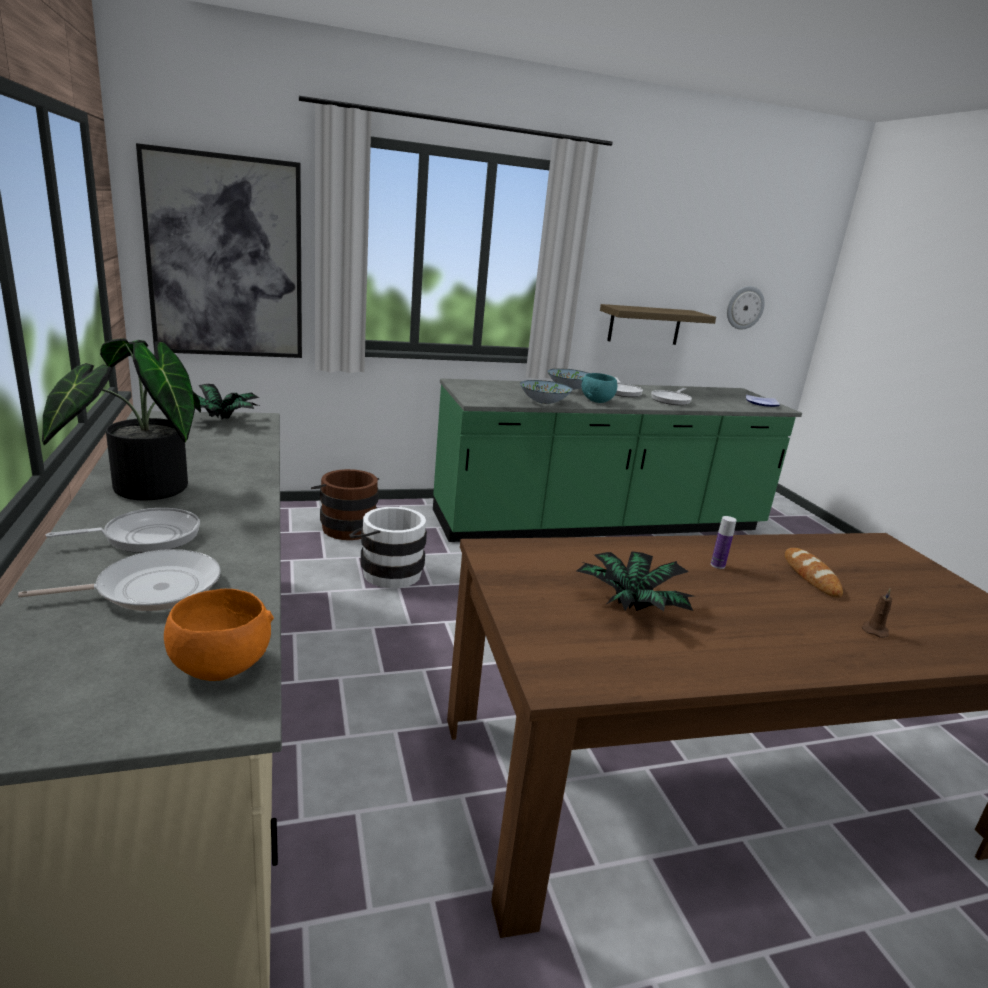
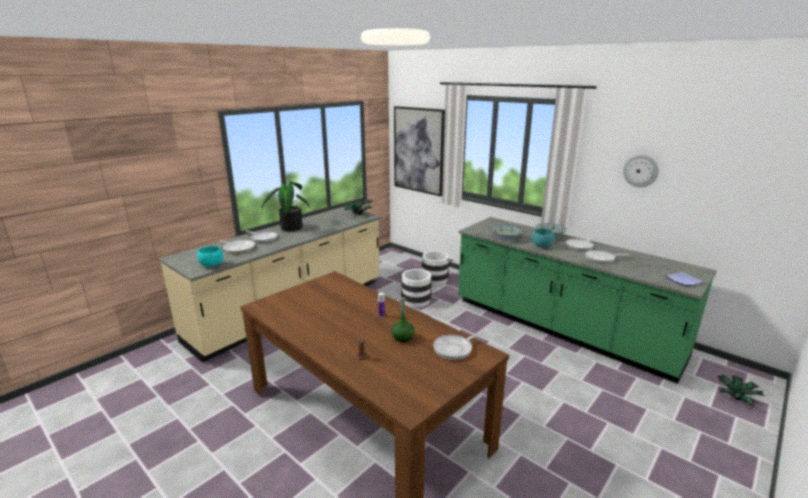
camera: 60 degrees right, 0 degrees up
orange bowl [164,589,274,681] -> turquoise bowl [197,246,224,267]
brown bucket [311,469,379,540] -> white bucket [422,251,453,285]
potted plant [577,551,693,611] -> potted plant moved to [717,375,765,408]
shelf [600,304,716,345] -> none
wall clock [727,286,765,330] -> wall clock moved to [623,155,659,187]
bread [785,548,843,598] -> green bottle [391,297,415,342]
none -> frying pan [433,332,484,360]

